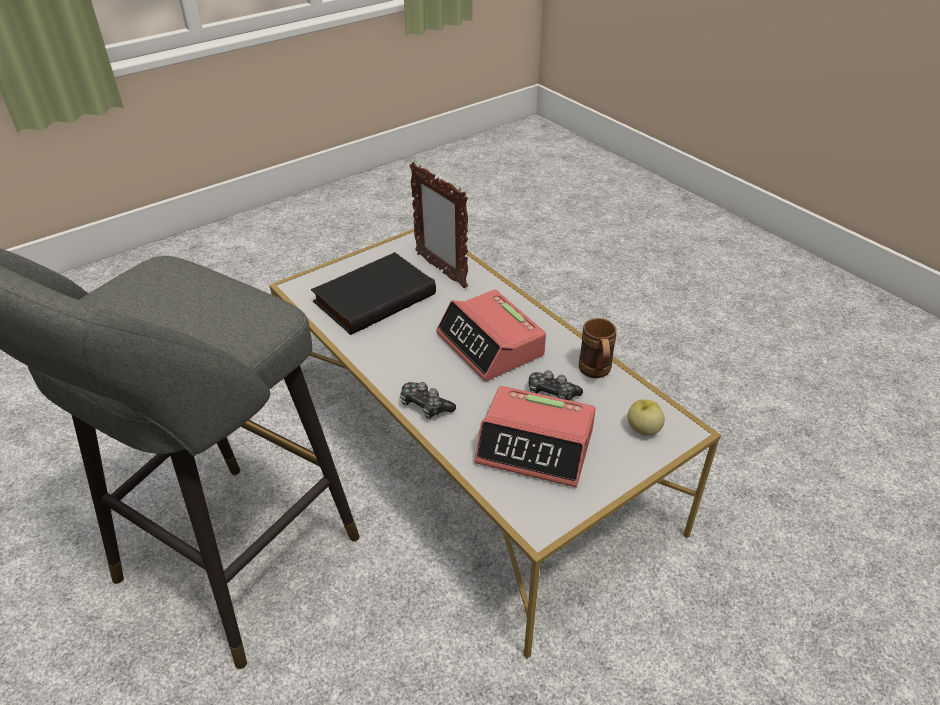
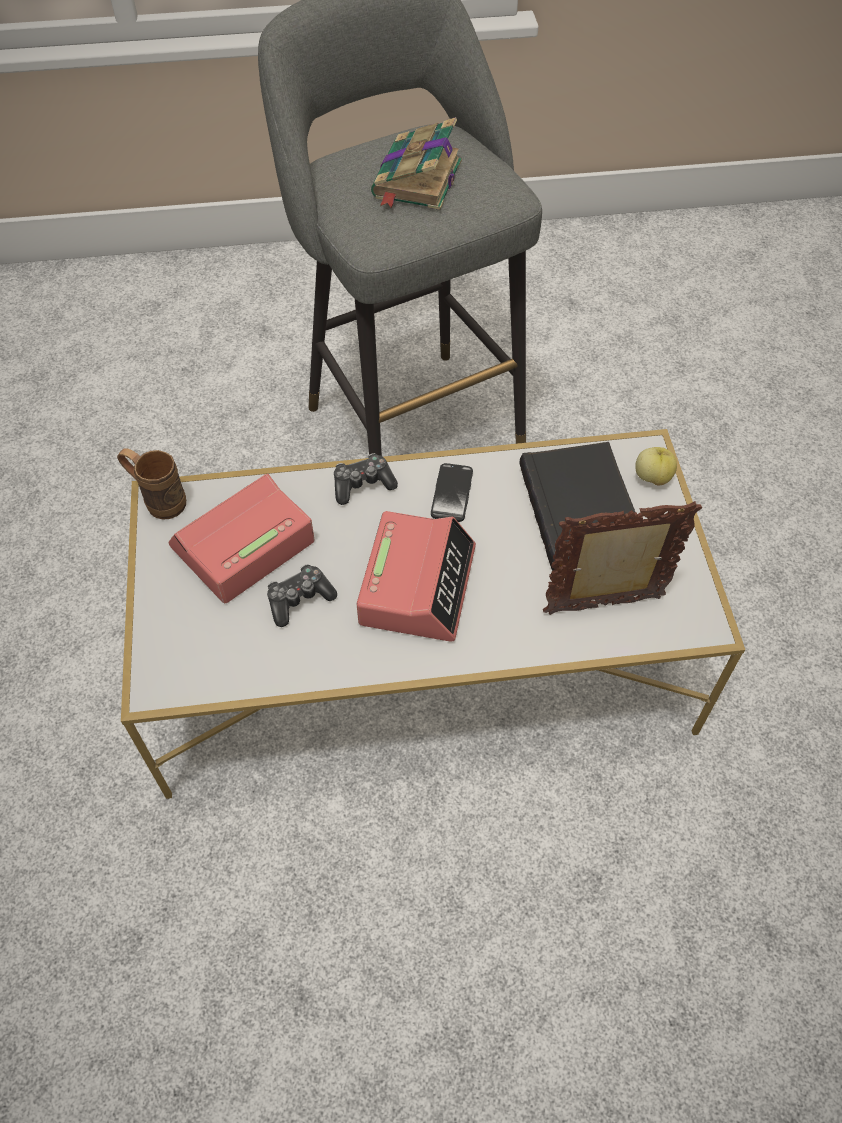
camera: 120 degrees right, 15 degrees up
alarm clock [436,289,546,381] -> alarm clock turned 105 degrees clockwise [357,511,476,642]
brown mug [579,318,616,378] -> brown mug moved to [117,448,186,520]
apple [627,399,665,436] -> apple moved to [635,447,677,485]
none -> book [371,117,462,210]
none -> phone [431,463,473,522]

